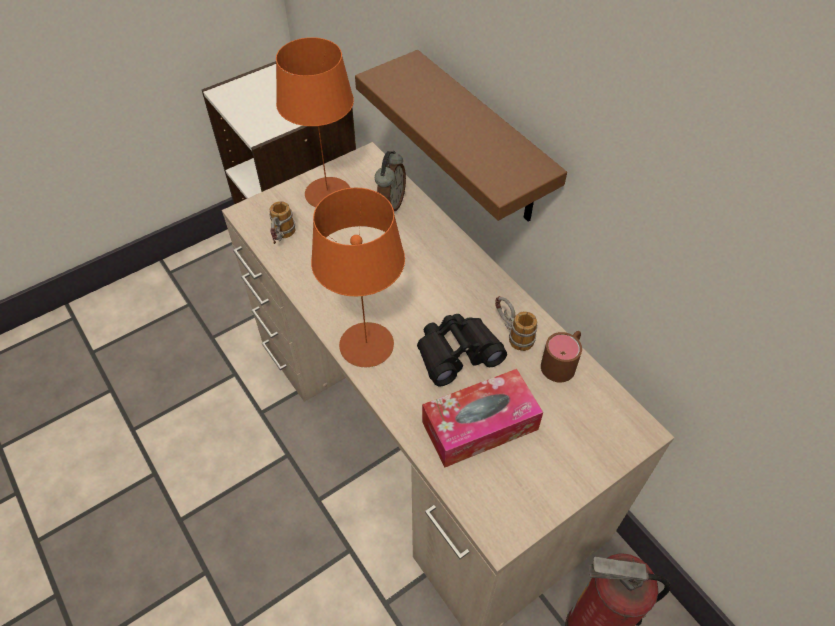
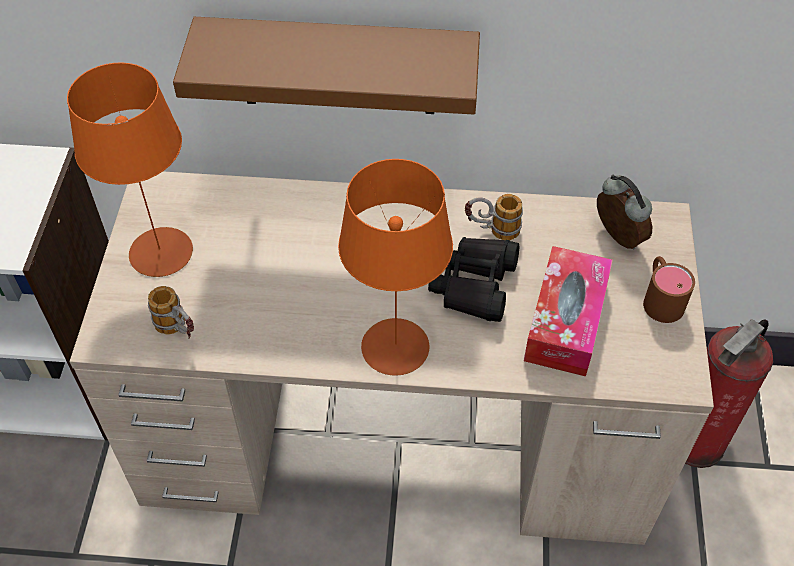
camera: 50 degrees left, 0 degrees up
alarm clock [375,151,406,211] -> alarm clock moved to [597,175,652,250]
brown mug [541,331,582,383] -> brown mug moved to [643,256,695,323]

